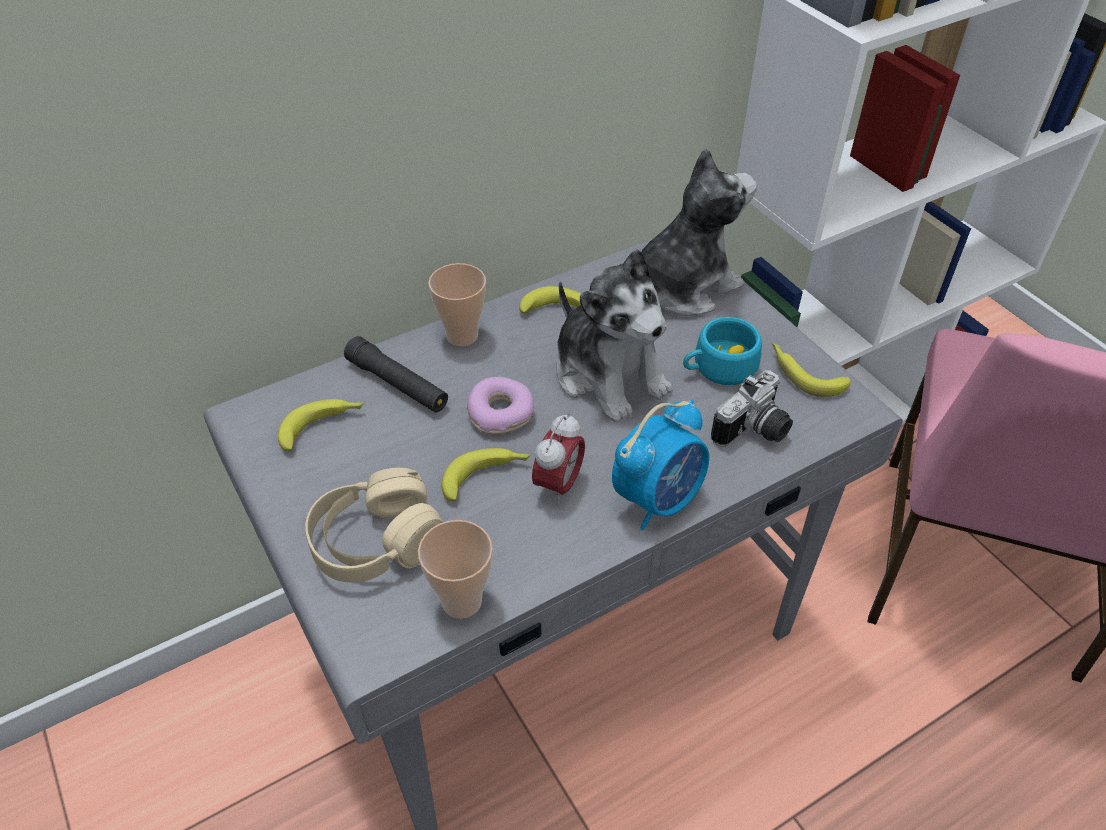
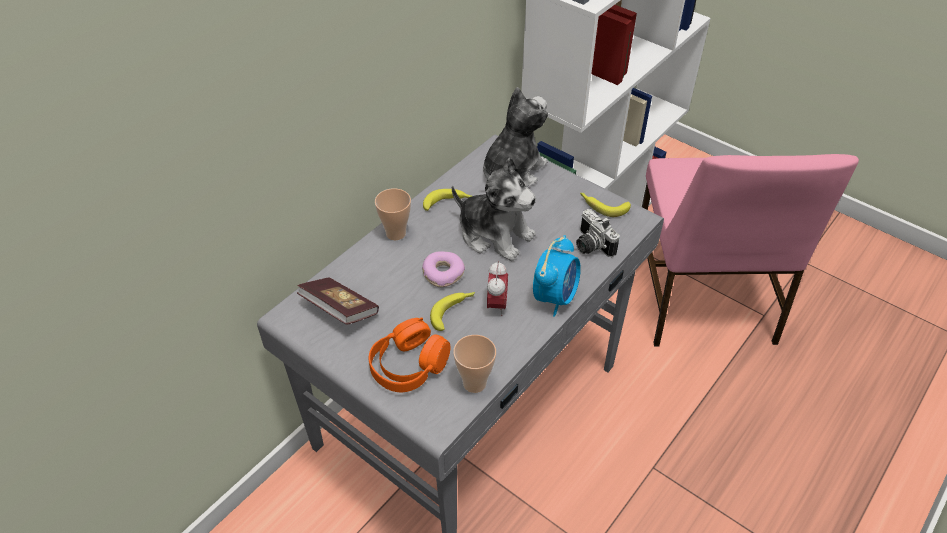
camera: 20 degrees left, 0 degrees up
banana [278,399,364,451] -> book [297,278,379,325]
beige headphones [305,468,443,583] -> orange headphones [369,317,451,392]
black flashlight [344,336,448,412] -> none
turquoise cup [683,317,762,385] -> none
camera [711,370,793,447] -> camera turned 120 degrees clockwise [576,209,620,257]

